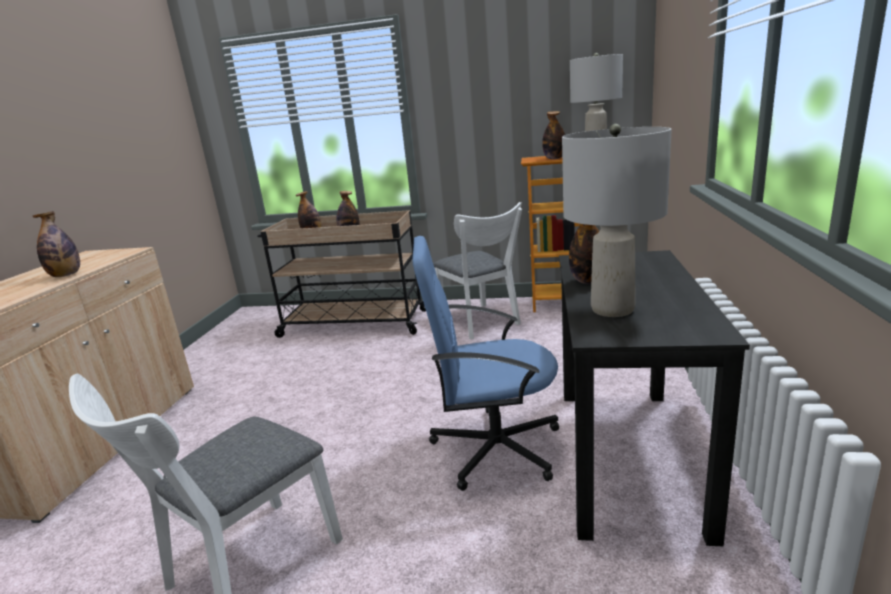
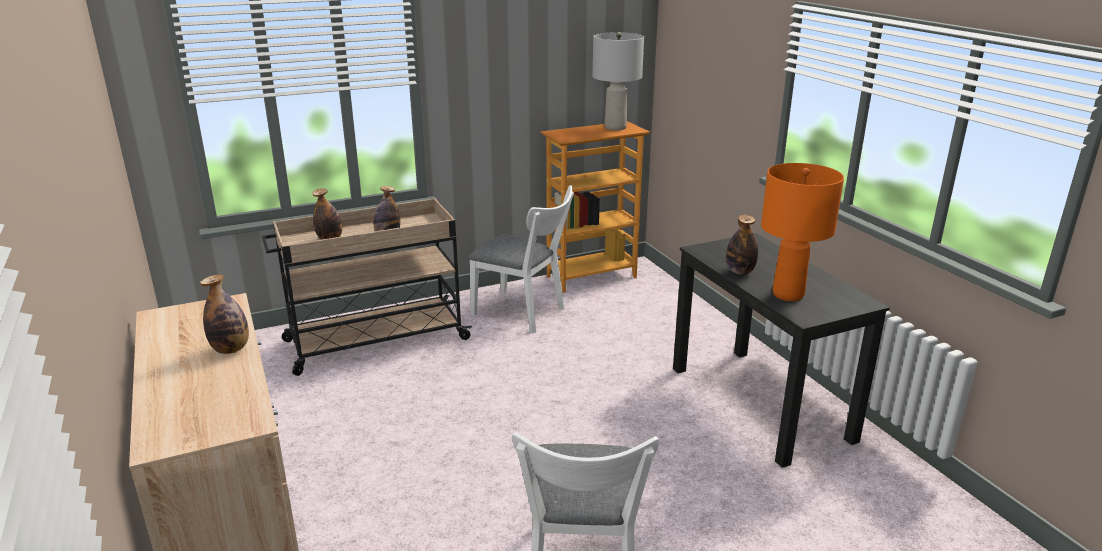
camera: 35 degrees left, 5 degrees up
blue office chair [412,236,559,491] -> none
bottle [542,111,565,159] -> none
grey table lamp [562,124,672,317] -> orange table lamp [761,163,844,301]

